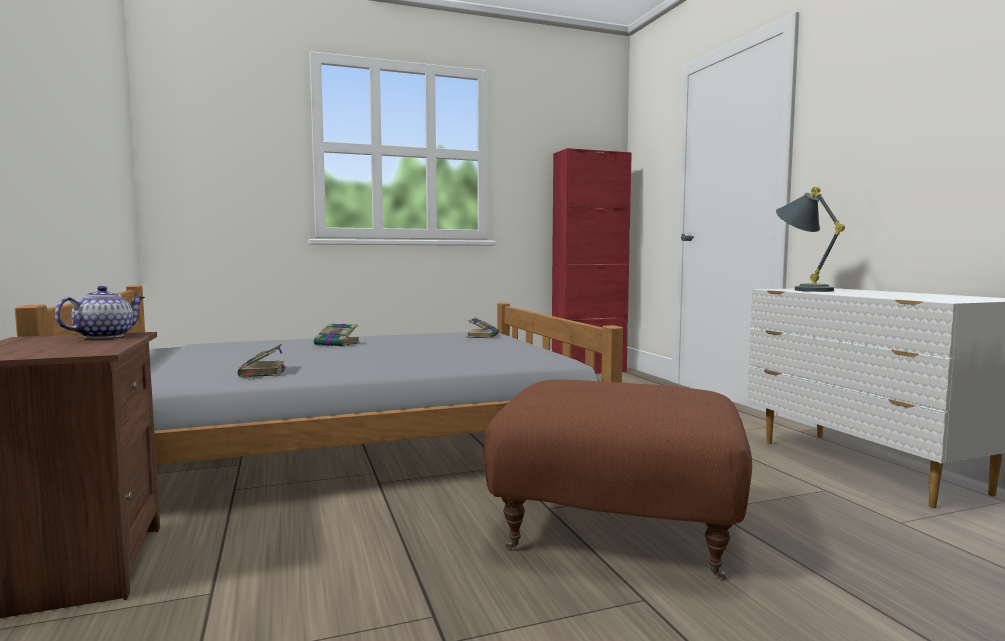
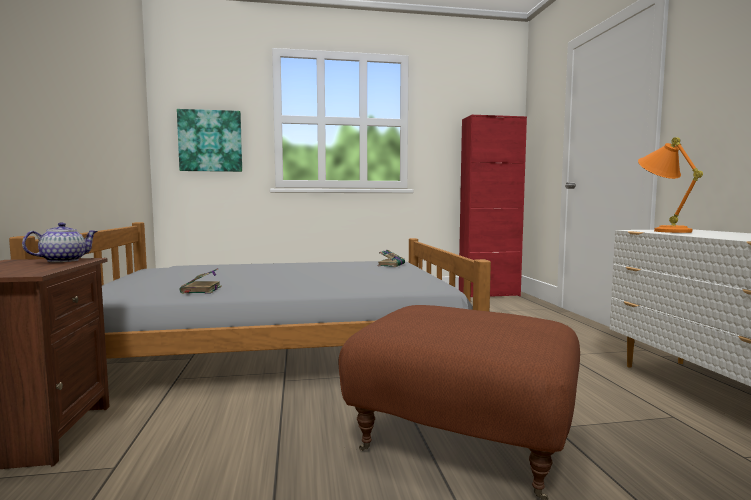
camera: 10 degrees right, 0 degrees up
book [314,323,360,347] -> none
grey table lamp [776,187,845,292] -> orange table lamp [638,137,703,233]
none -> picture [177,109,242,172]

